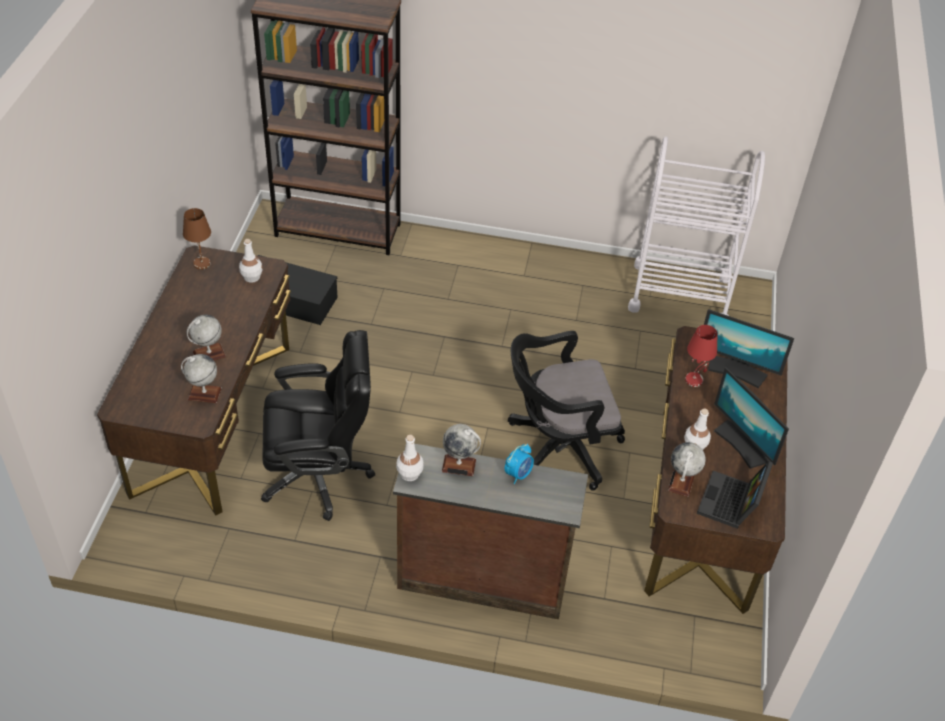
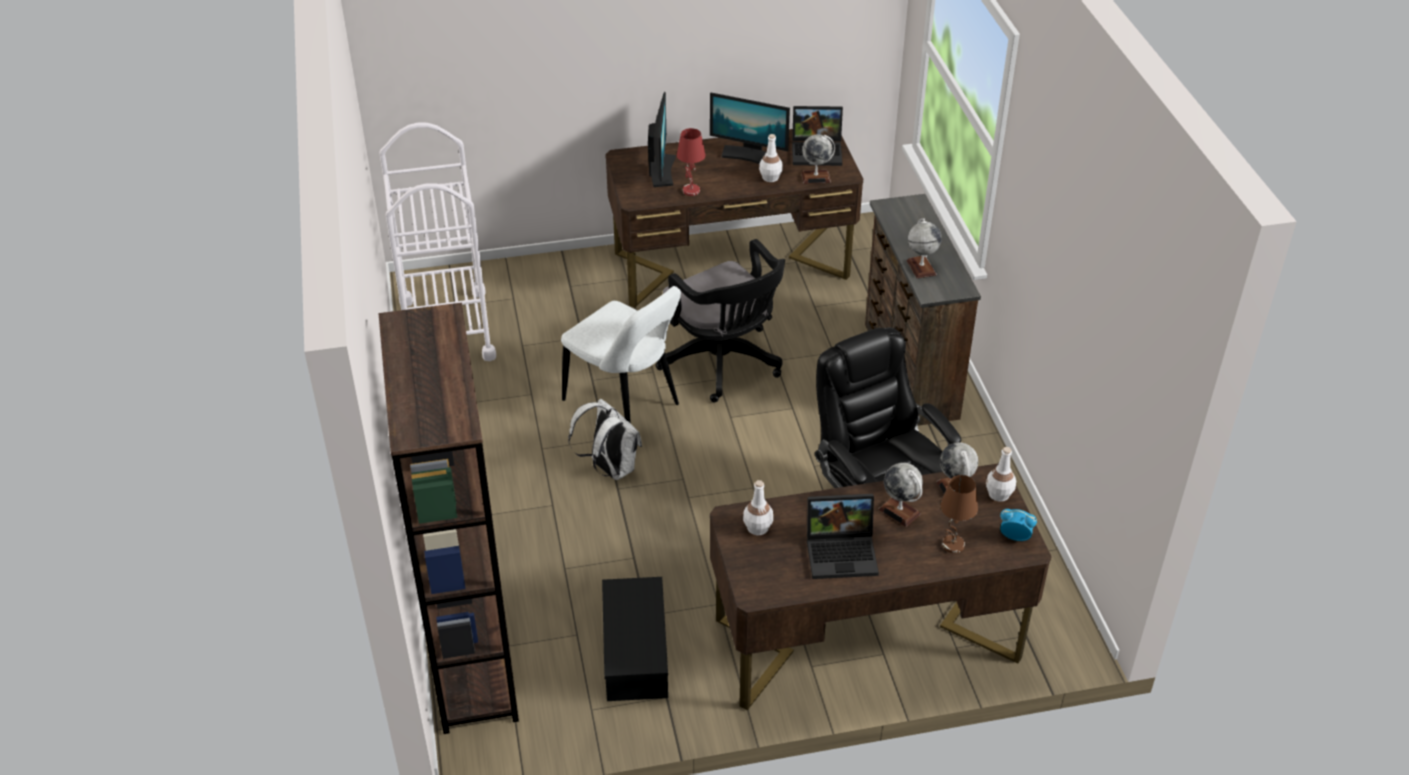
camera: 110 degrees left, 5 degrees down
brown table lamp [183,208,211,270] -> brown table lamp moved to [940,475,978,553]
white bottle [396,435,424,481] -> white bottle moved to [986,447,1016,502]
alarm clock [505,443,534,484] -> alarm clock moved to [1000,509,1037,541]
monitor [714,367,789,469] -> monitor turned 75 degrees clockwise [710,92,790,164]
none -> white chair [561,286,681,424]
none -> white backpack [568,399,642,480]
none -> laptop [807,494,879,579]

